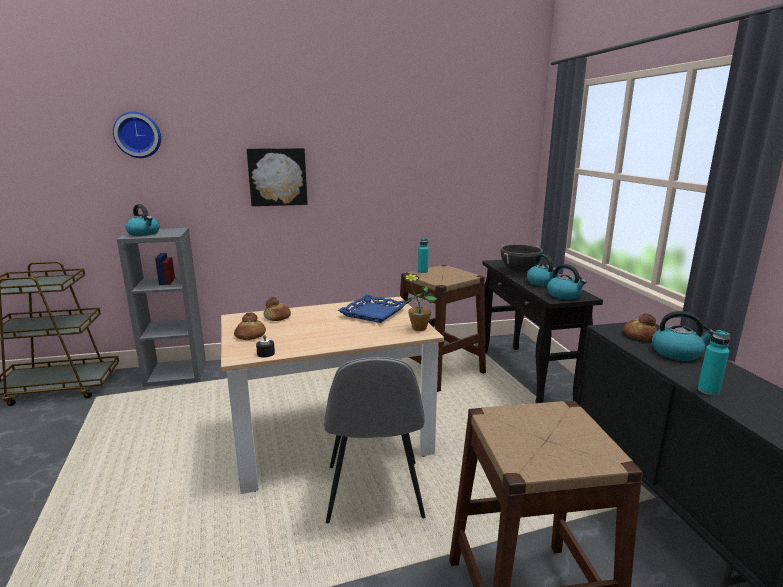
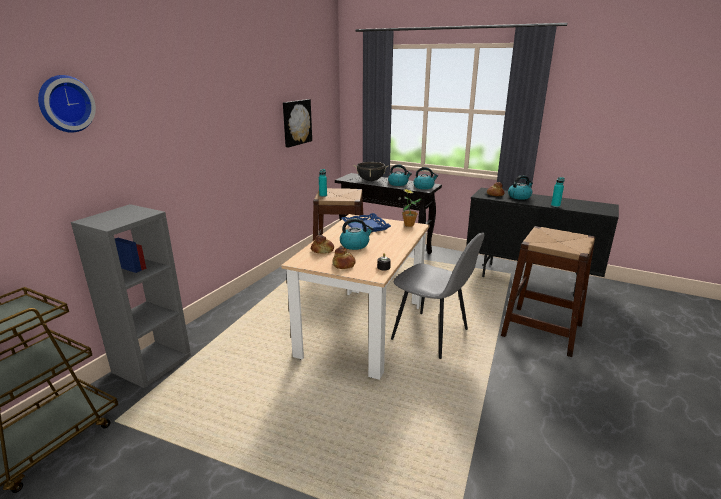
camera: 50 degrees left, 5 degrees up
kettle [126,204,160,236] -> kettle moved to [340,218,374,250]
picture [247,148,308,206] -> picture moved to [283,99,312,147]

